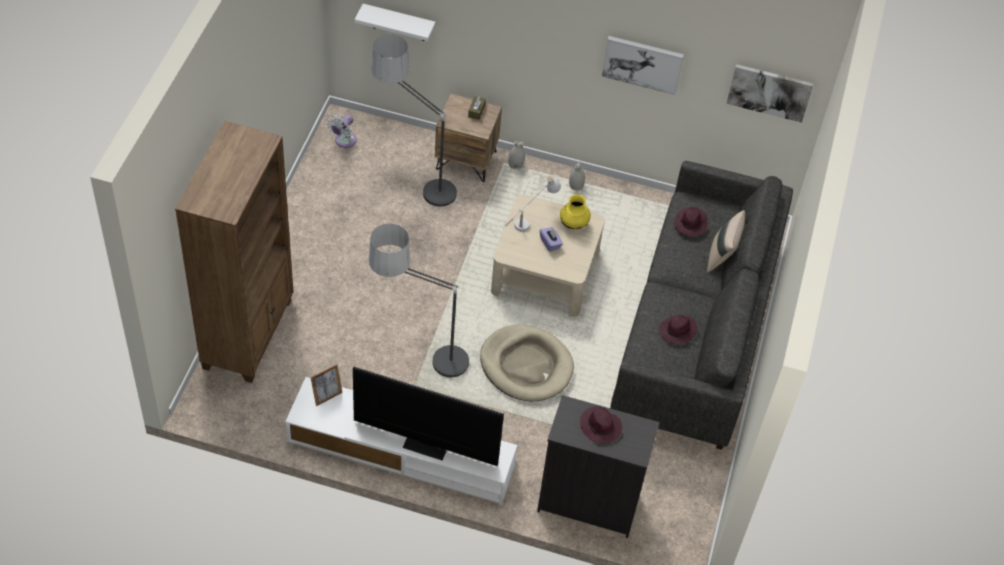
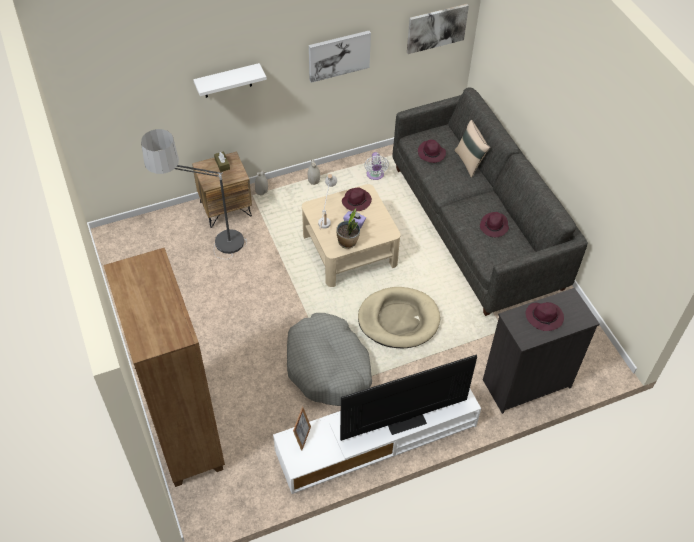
camera: 35 degrees left, 0 degrees up
white fan [327,114,357,148] -> white fan moved to [364,152,389,180]
white shelf [355,4,436,41] -> white shelf moved to [193,63,267,98]
floor lamp [369,223,469,378] -> grey dog bed [287,313,372,406]
yellow vase [560,194,591,229] -> purple hat [342,187,372,211]
none -> potted plant [336,209,360,249]

